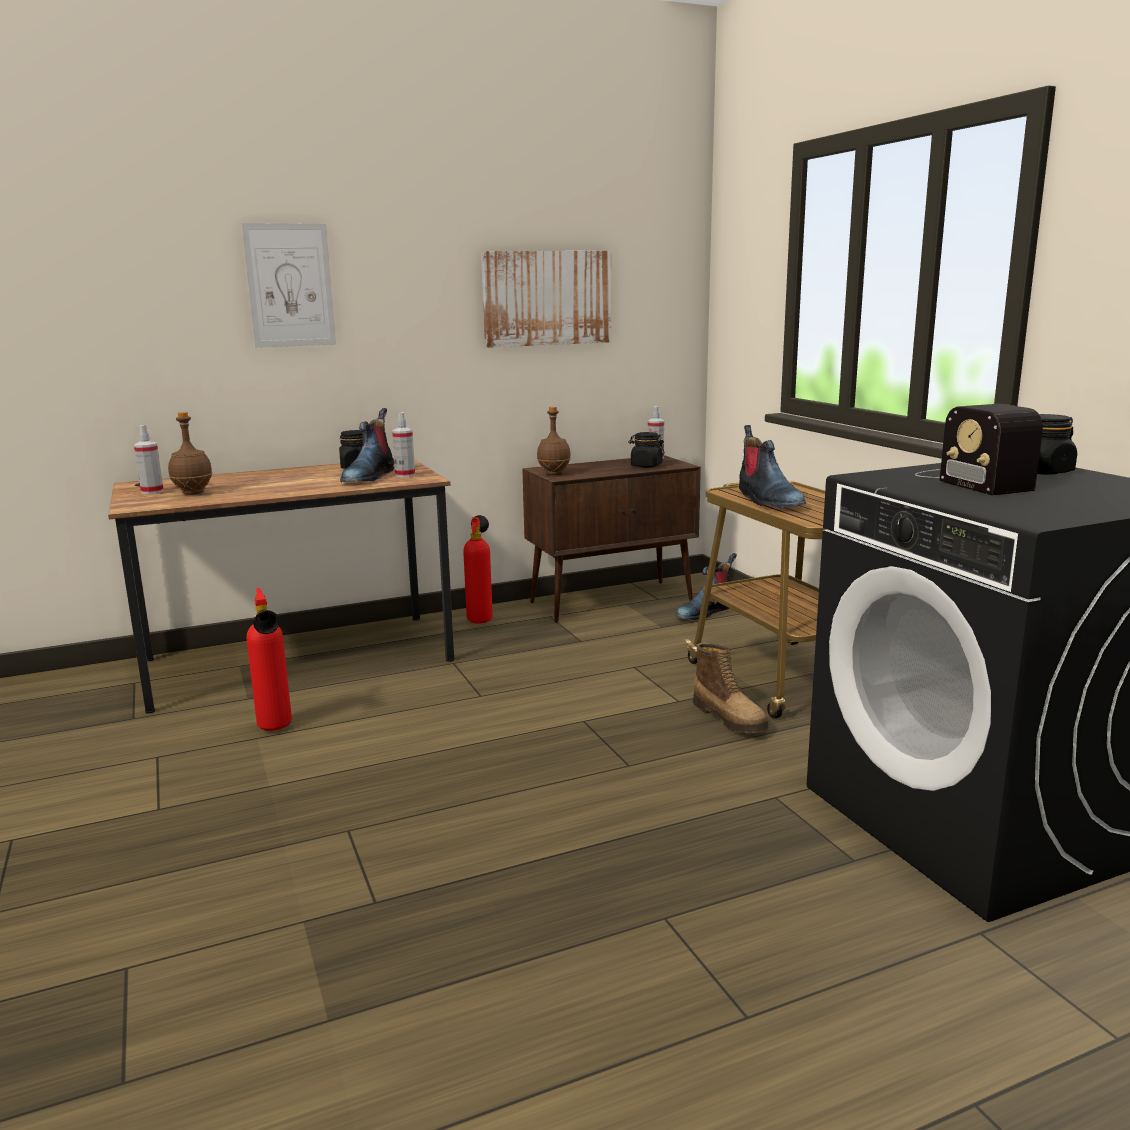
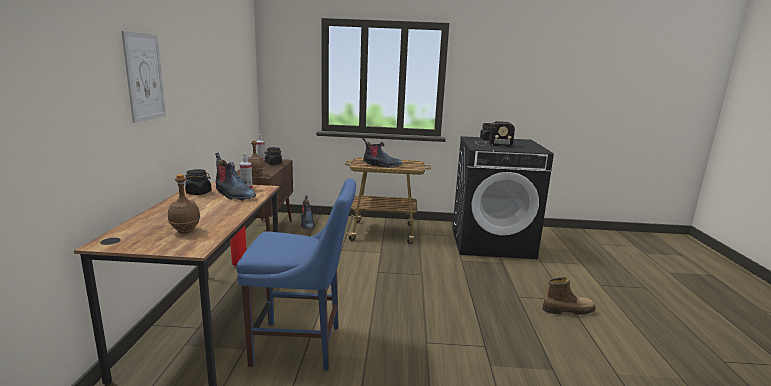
camera: 65 degrees left, 0 degrees up
spray bottle [134,425,164,494] -> none
fire extinguisher [247,588,292,731] -> blue chair [236,178,356,371]
picture [481,251,612,348] -> none
boot [693,642,769,733] -> boot moved to [542,277,596,315]

